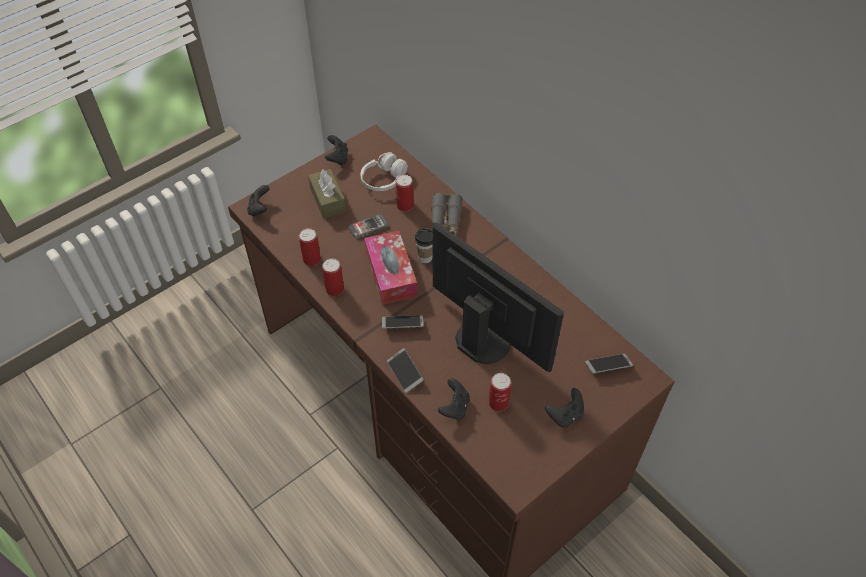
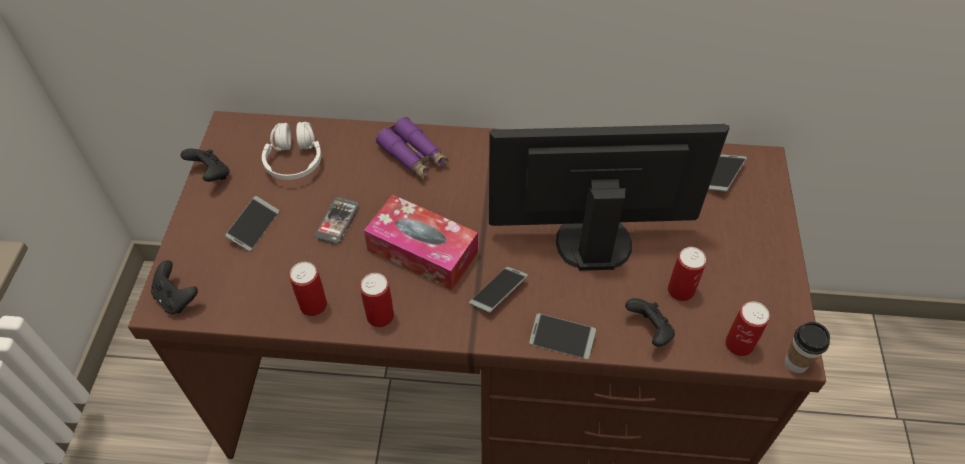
camera: 45 degrees left, 0 degrees up
brown tissue box [308,169,346,219] -> phone [225,196,279,251]
can [396,174,413,212] -> can moved to [725,301,770,356]
cup [415,228,433,263] -> cup moved to [785,322,830,373]
grey binoculars [431,193,463,236] -> purple binoculars [376,117,449,180]
black game controller [545,388,584,427] -> none

